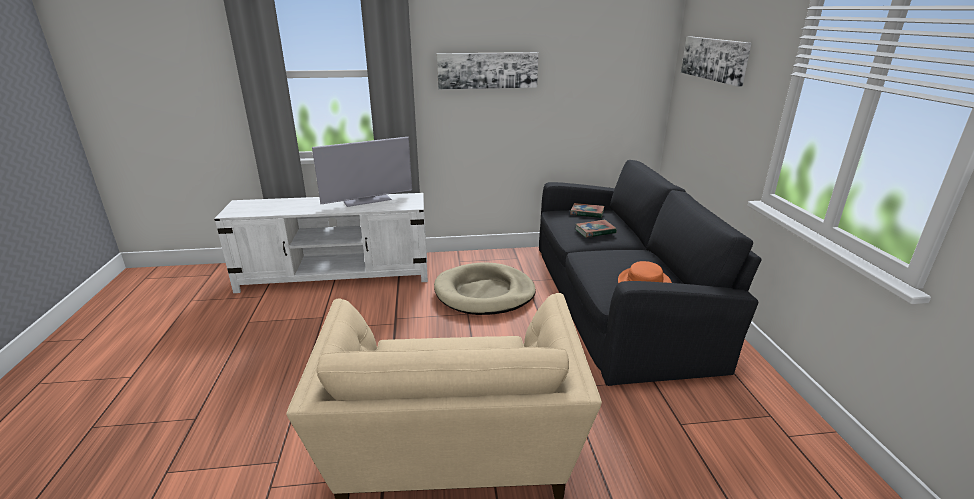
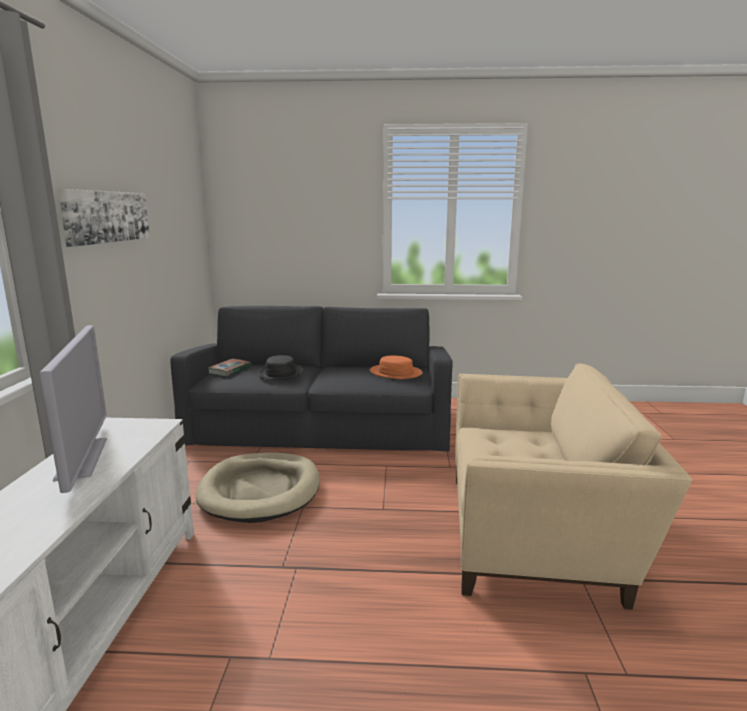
camera: 80 degrees left, 10 degrees down
book [575,220,617,237] -> black hat [258,355,303,380]
picture [681,36,752,87] -> none

